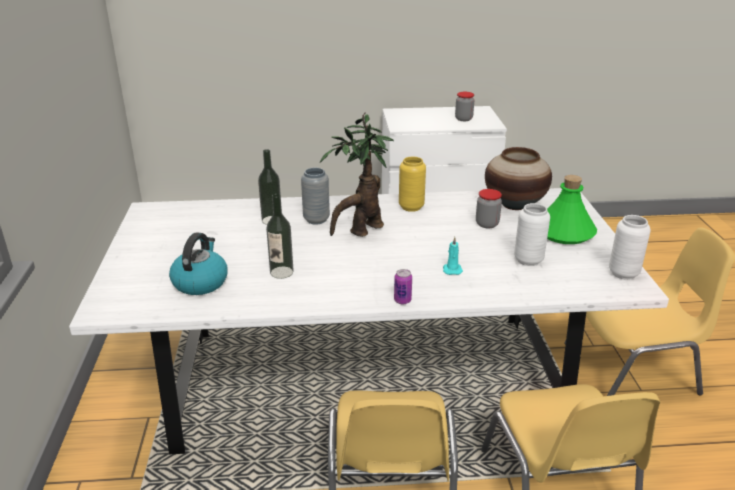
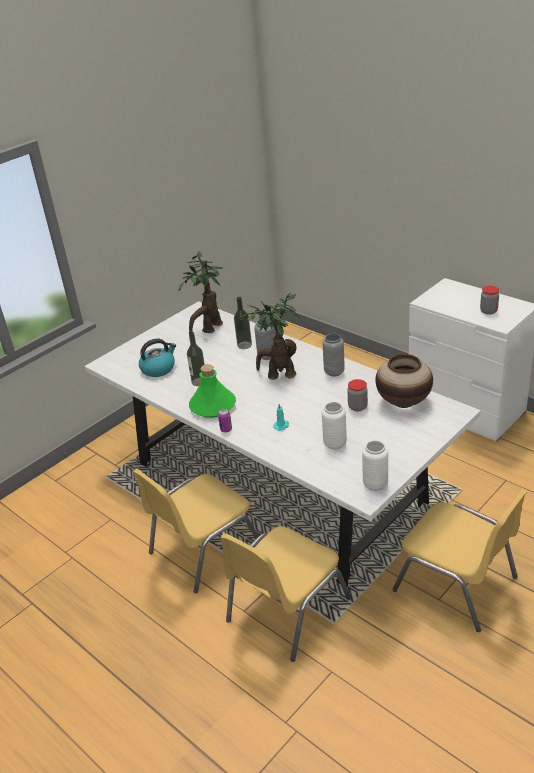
camera: 50 degrees right, 5 degrees up
yellow vase [399,157,426,212] -> grey vase [322,333,345,377]
green bottle [547,175,597,244] -> green bottle moved to [189,364,236,418]
none -> potted plant [178,251,223,333]

